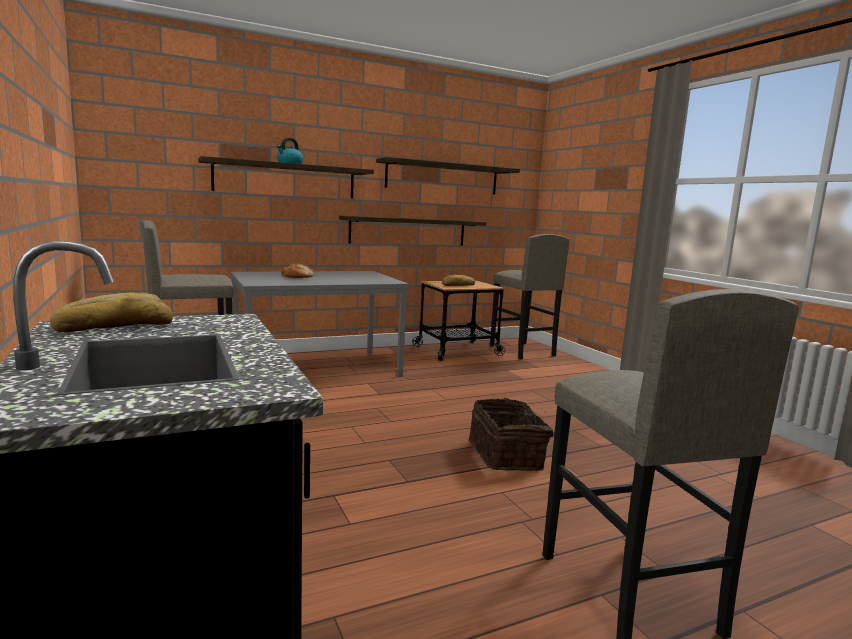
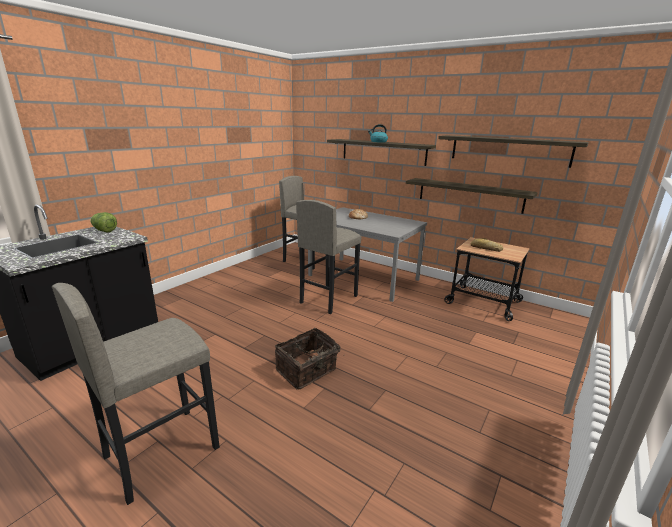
camera: 60 degrees right, 10 degrees up
bread [50,293,173,332] -> lettuce [90,212,117,232]
grey stool [490,234,570,360] -> grey stool moved to [296,200,361,314]

